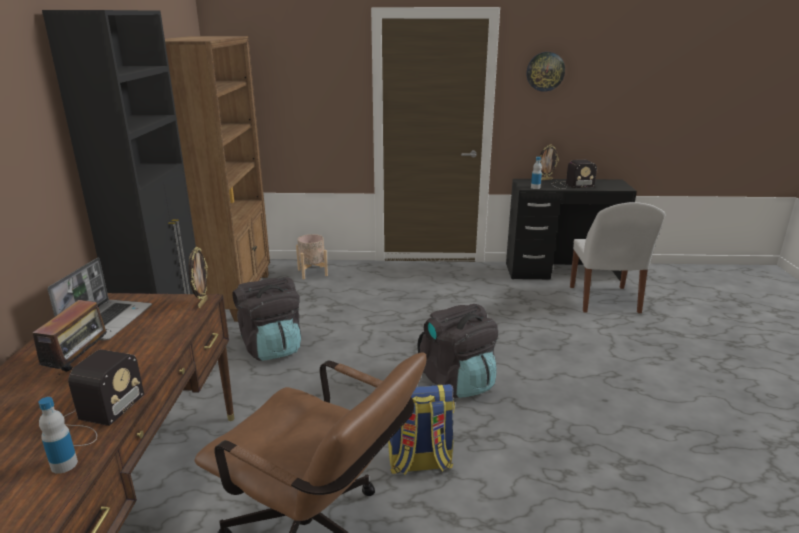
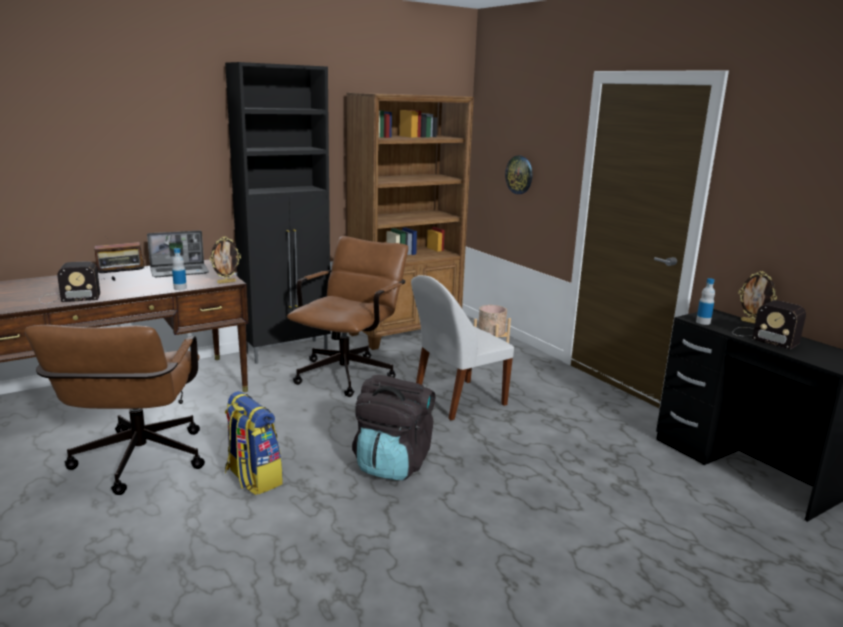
camera: 55 degrees right, 5 degrees down
bottle [38,397,78,474] -> bottle moved to [172,248,187,290]
black backpack [232,277,301,361] -> brown office chair [287,236,408,397]
wall clock [527,52,565,92] -> wall clock moved to [505,155,532,194]
white chair [570,202,665,313] -> white chair moved to [411,275,514,420]

